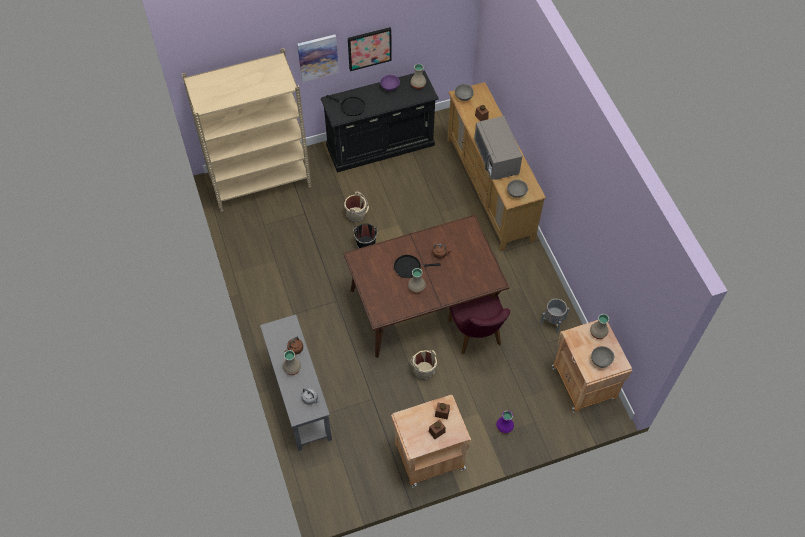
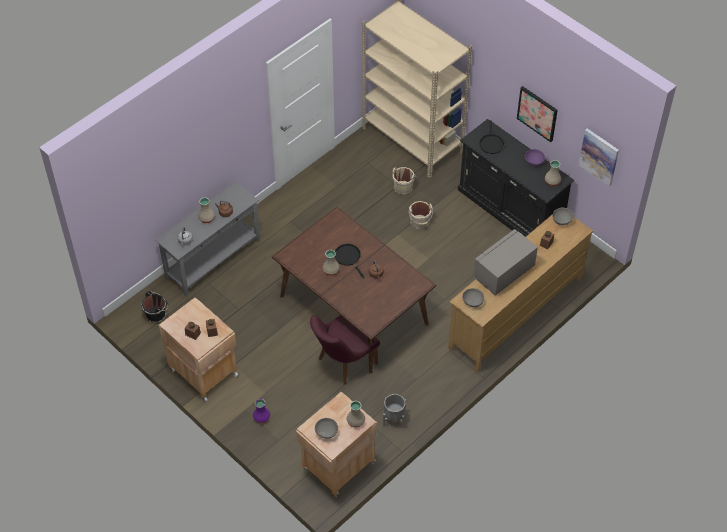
camera: 65 degrees right, 5 degrees down
picture [297,34,339,82] -> picture moved to [579,128,619,187]
black bucket [353,224,378,248] -> black bucket moved to [141,291,168,323]
beige bucket [411,350,437,380] -> beige bucket moved to [392,167,416,195]

